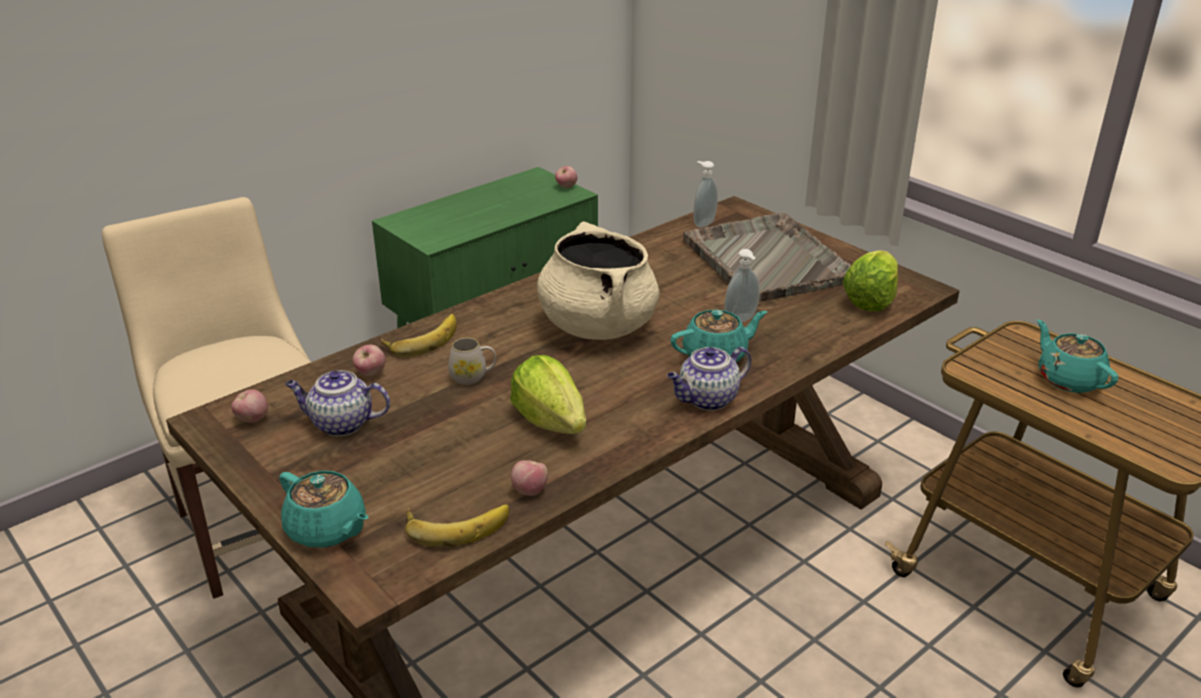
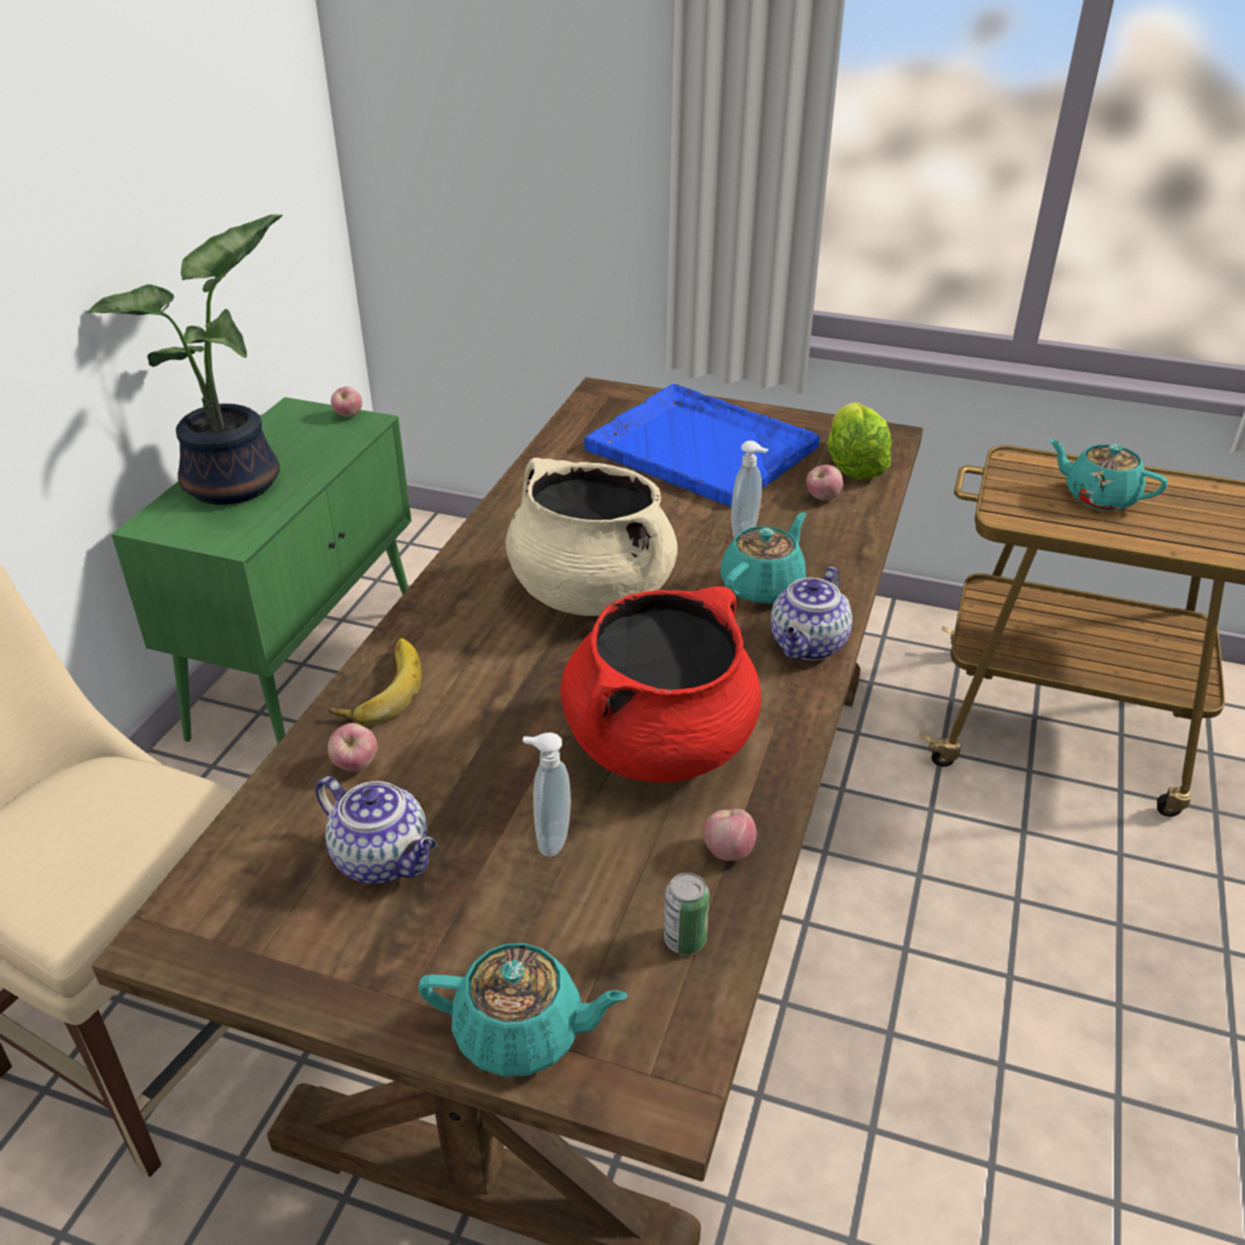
camera: 30 degrees left, 5 degrees up
apple [231,389,268,423] -> apple moved to [806,465,843,500]
teapot [285,370,390,436] -> teapot turned 120 degrees counterclockwise [315,776,436,884]
banana [405,505,510,547] -> can [664,872,710,955]
white mug [448,338,496,385] -> none
lettuce [510,355,586,434] -> red cooking pot [560,586,761,782]
grey tray [683,212,851,302] -> blue tray [584,384,820,507]
soap dispenser [693,161,718,228] -> soap dispenser moved to [523,732,571,857]
none -> potted plant [87,214,283,505]

